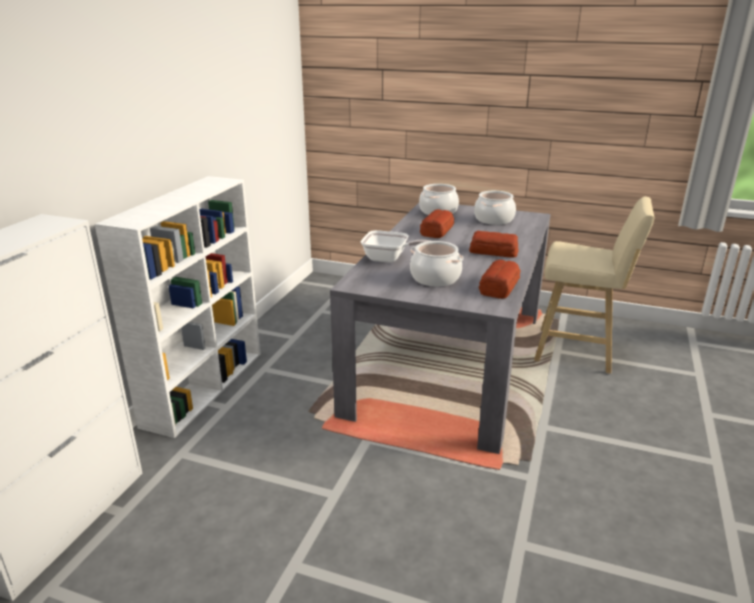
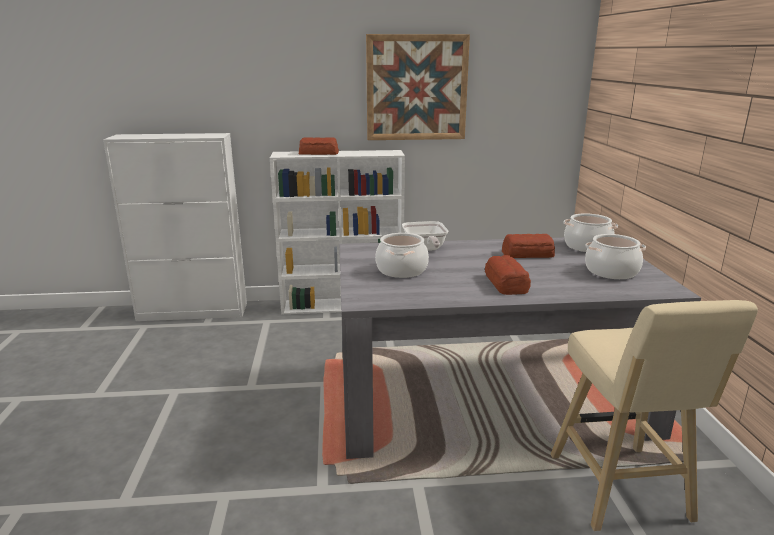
camera: 65 degrees right, 5 degrees down
bread [479,260,521,299] -> bread moved to [299,137,339,155]
none -> picture [366,34,470,140]

